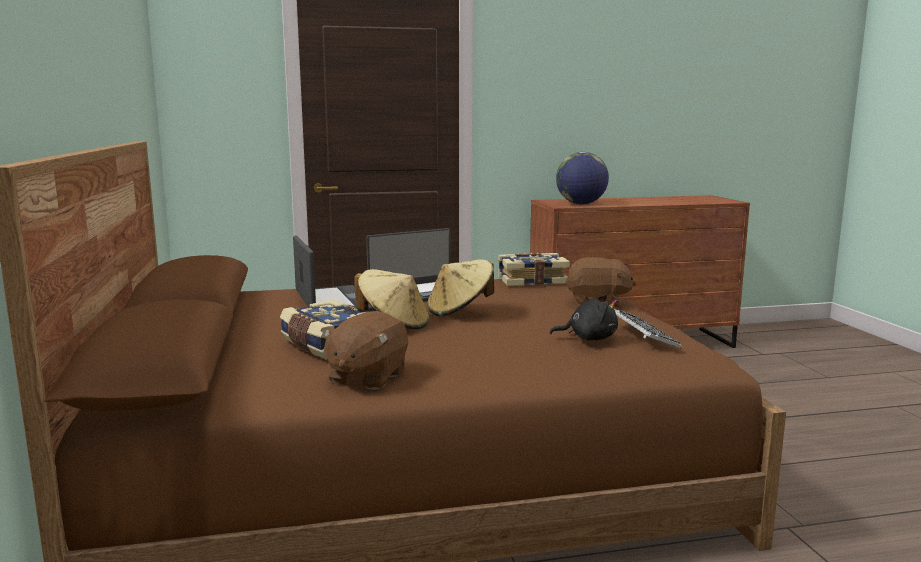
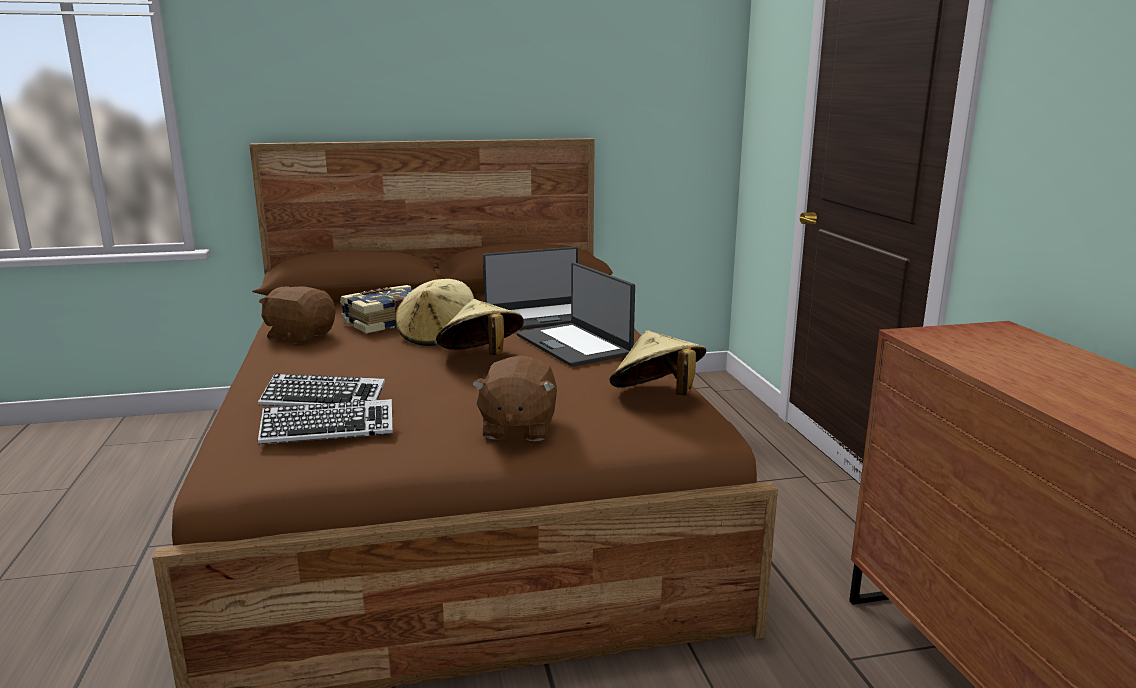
camera: 90 degrees right, 5 degrees up
book [497,253,570,286] -> beige hat [609,330,706,396]
black plush toy [550,295,618,340] -> keyboard [258,374,385,407]
globe [556,152,609,204] -> none

